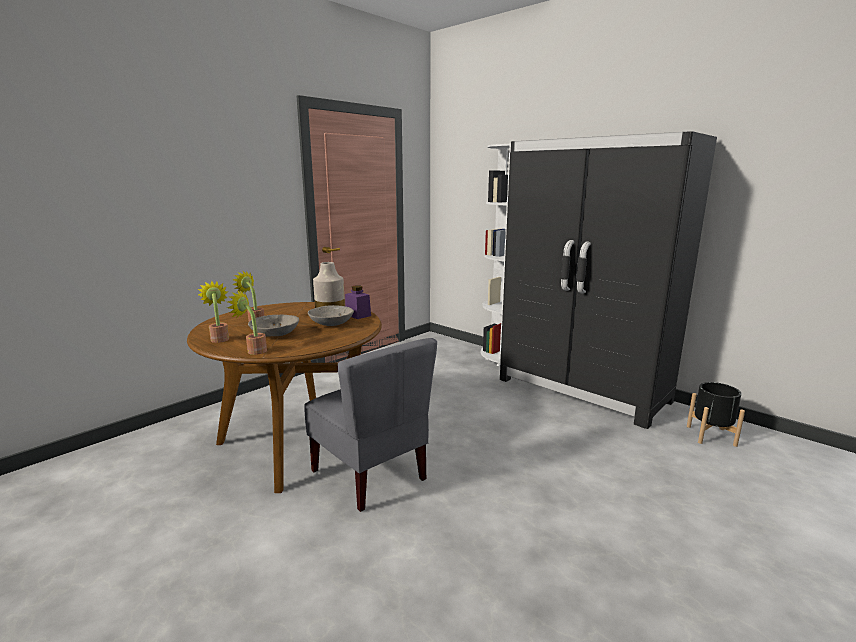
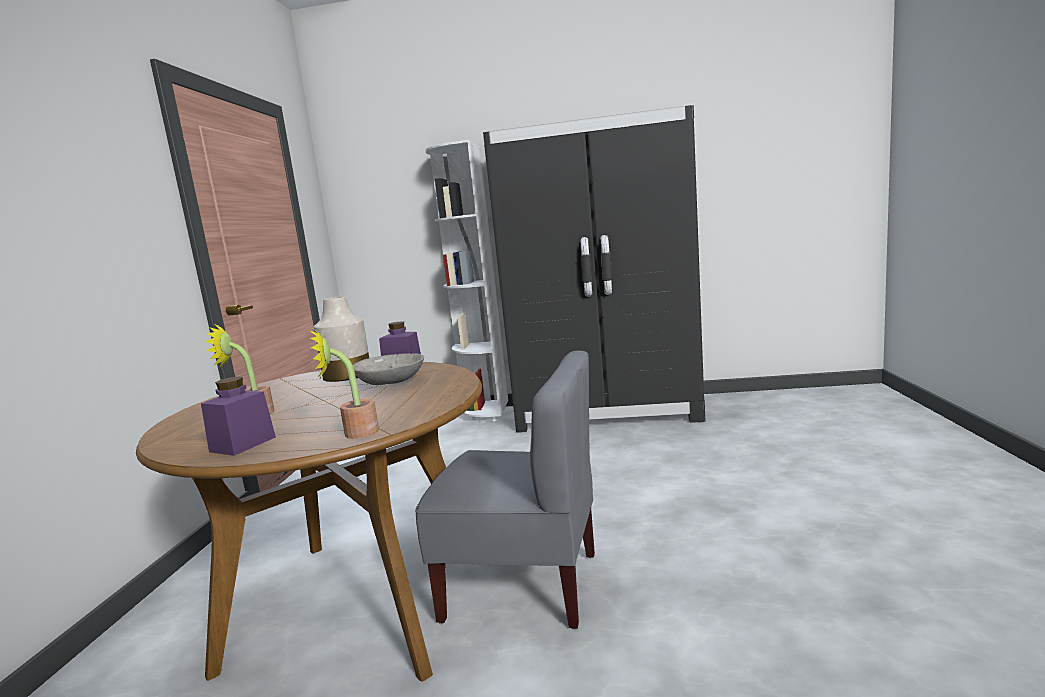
camera: 35 degrees left, 5 degrees down
potted plant [198,281,229,343] -> purple jar [201,377,276,456]
grey bowl [248,315,299,337] -> none
black planter [687,382,745,447] -> none

